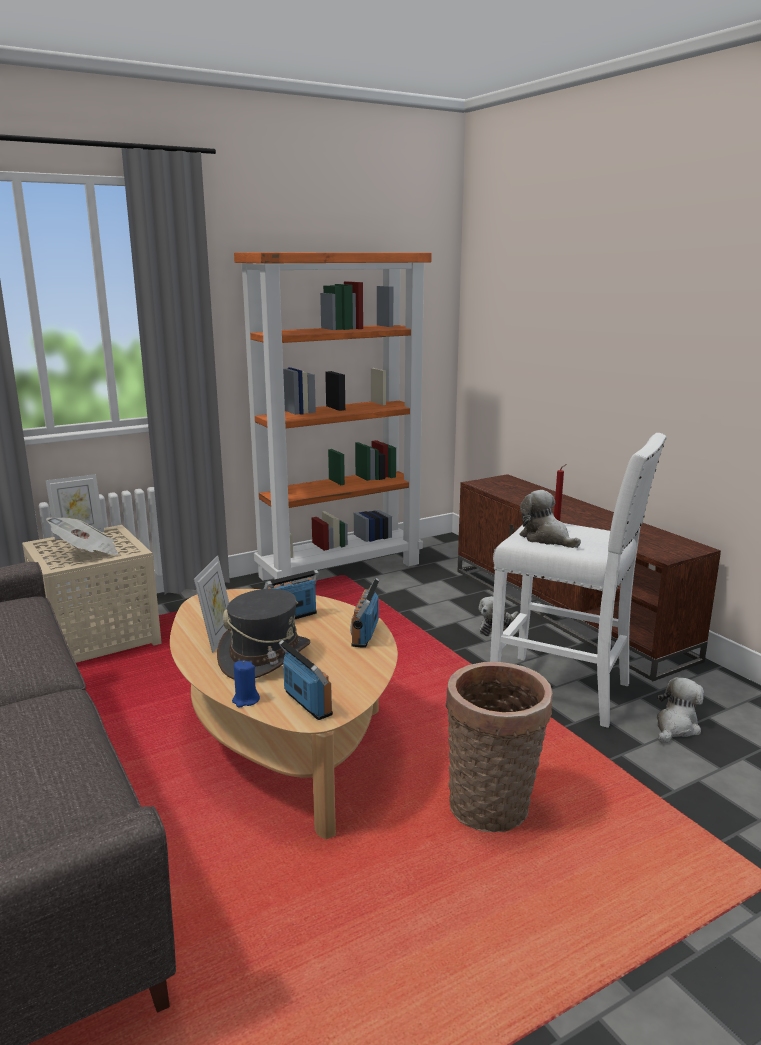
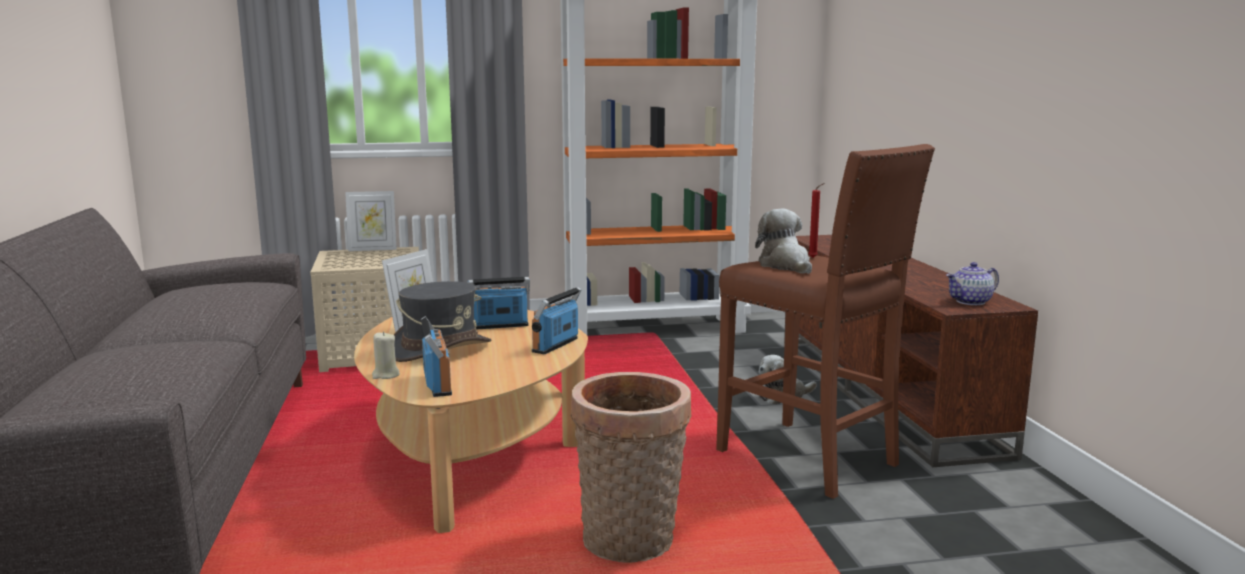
camera: 20 degrees right, 5 degrees down
newspaper [46,517,118,555] -> none
blue candle [232,661,260,708] -> beige candle [372,332,400,379]
white stool [490,433,667,728] -> brown stool [716,144,935,499]
plush toy [657,677,704,743] -> none
none -> teapot [946,262,999,305]

